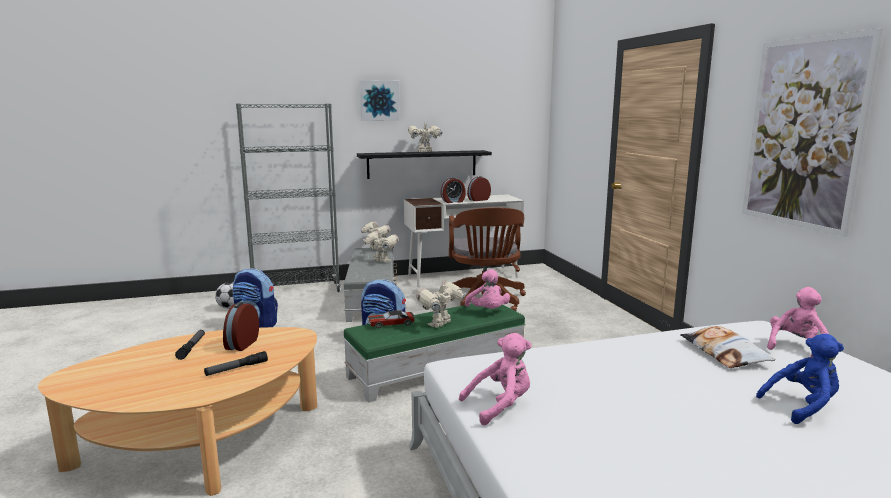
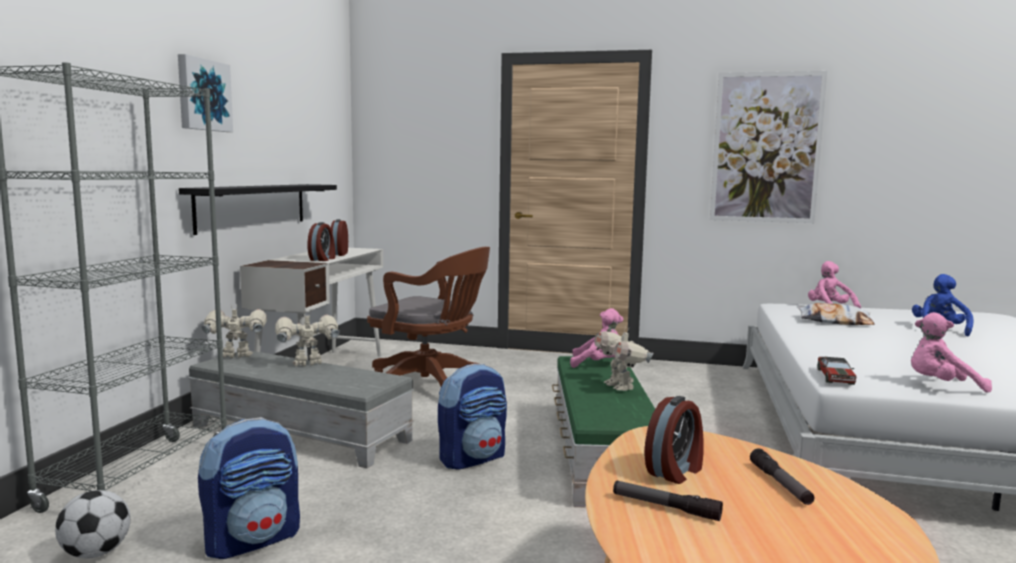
camera: 60 degrees left, 5 degrees down
alarm clock [223,302,259,351] -> alarm clock turned 90 degrees counterclockwise [644,396,704,484]
toy car [368,311,415,329] -> toy car moved to [818,357,856,385]
toy robot [408,121,443,152] -> none
pink plush toy [459,333,532,425] -> pink plush toy turned 90 degrees counterclockwise [911,312,992,393]

